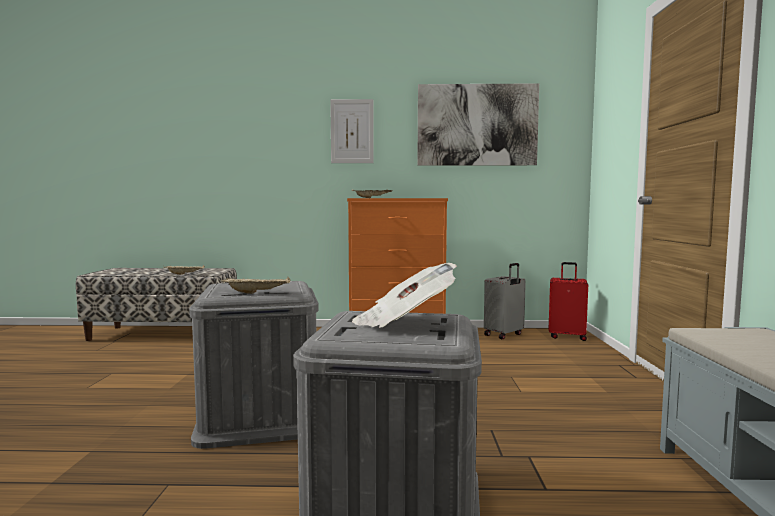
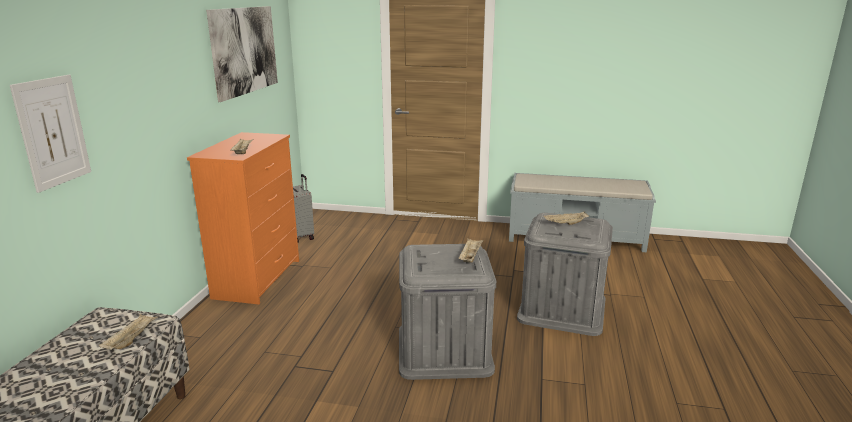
camera: 80 degrees left, 15 degrees up
picture [330,99,374,163] -> picture moved to [10,75,91,193]
newspaper [352,263,457,328] -> beige tray [544,211,589,225]
red suitcase [548,262,588,341] -> none

